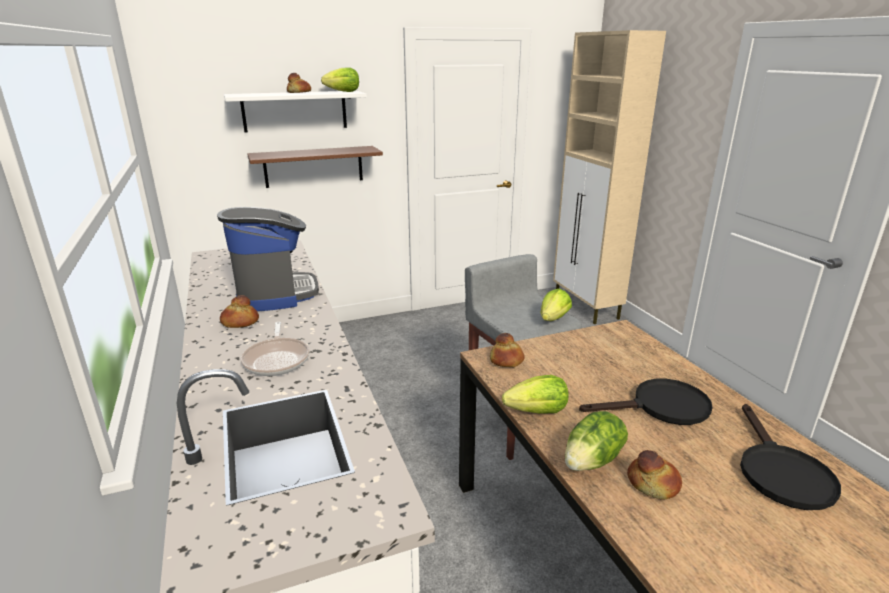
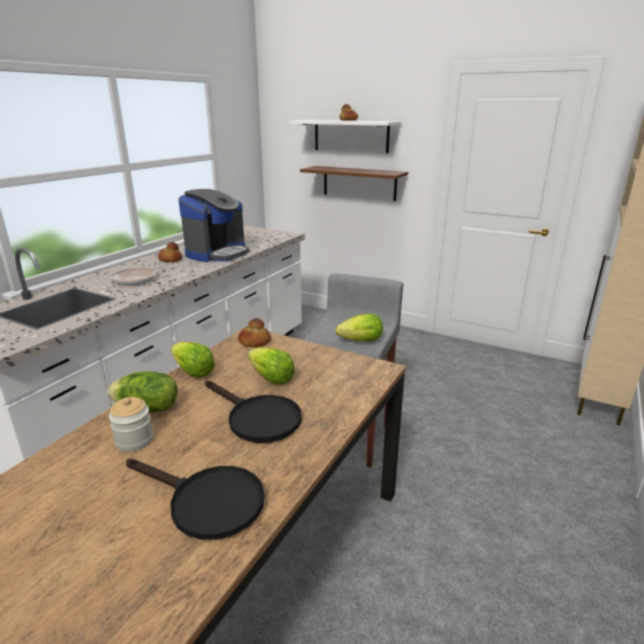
camera: 50 degrees right, 0 degrees up
lettuce [321,67,359,92] -> lettuce moved to [247,347,295,384]
bread [627,450,682,499] -> jar [109,397,153,452]
black frying pan [740,404,841,510] -> black frying pan turned 120 degrees counterclockwise [126,459,265,540]

